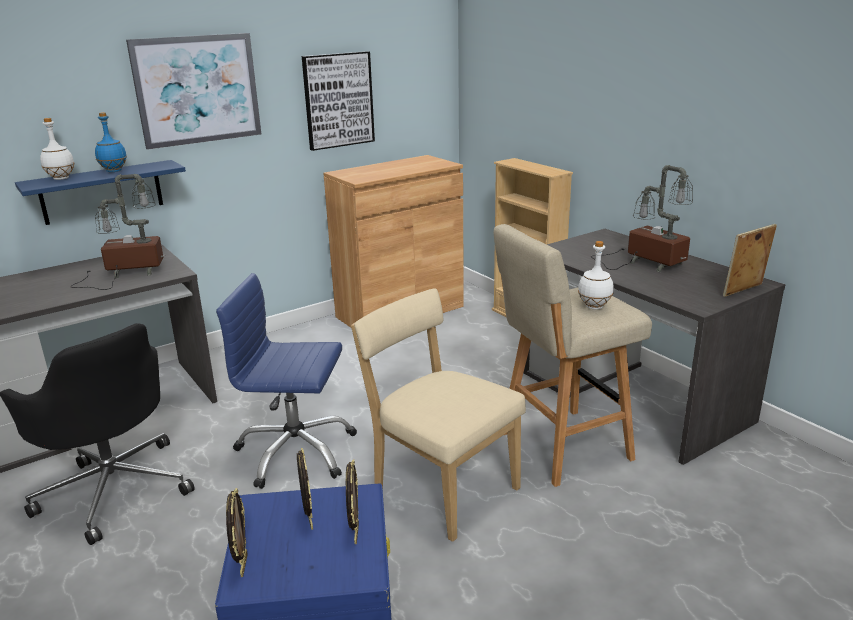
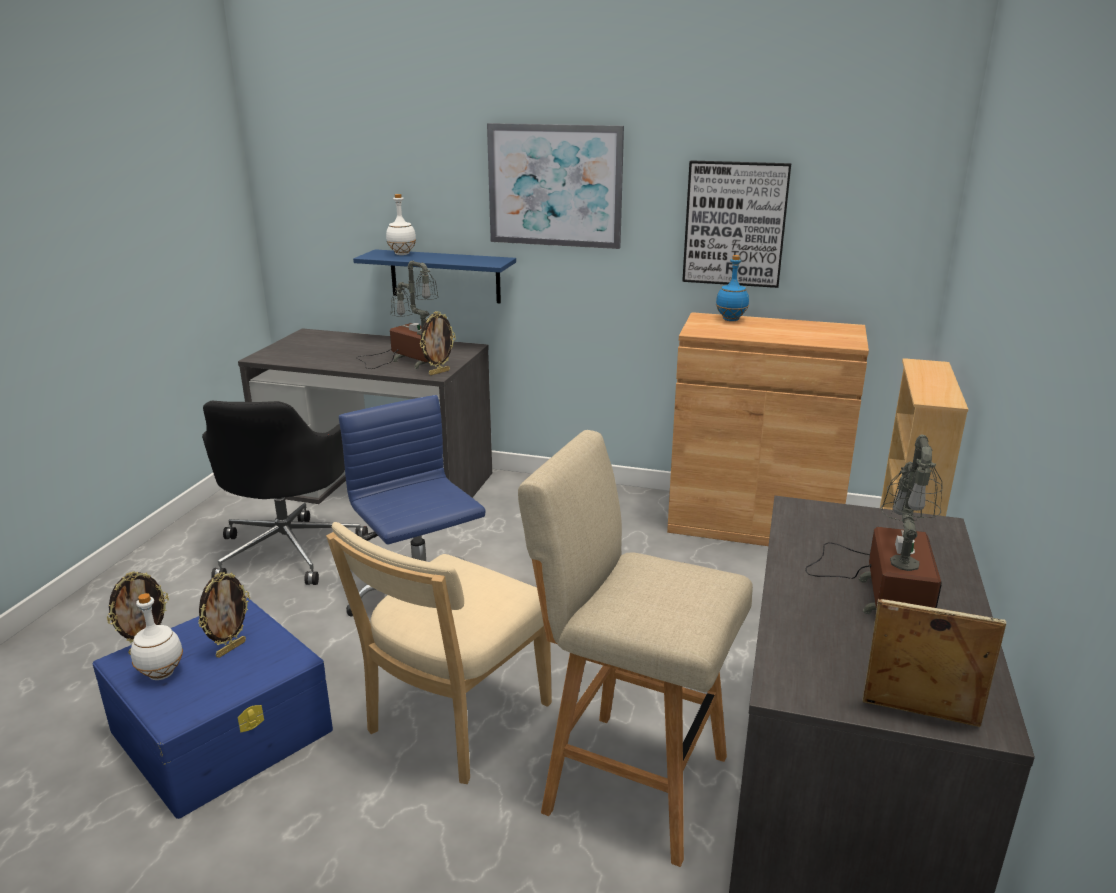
camera: 50 degrees right, 0 degrees up
blue bottle [95,112,127,172] -> blue bottle moved to [716,255,749,321]
picture frame [346,459,359,544] -> picture frame moved to [420,311,456,375]
beige chair [351,288,526,542] -> beige chair turned 150 degrees counterclockwise [326,522,552,784]
white bottle [578,241,614,309] -> white bottle moved to [131,593,183,680]

